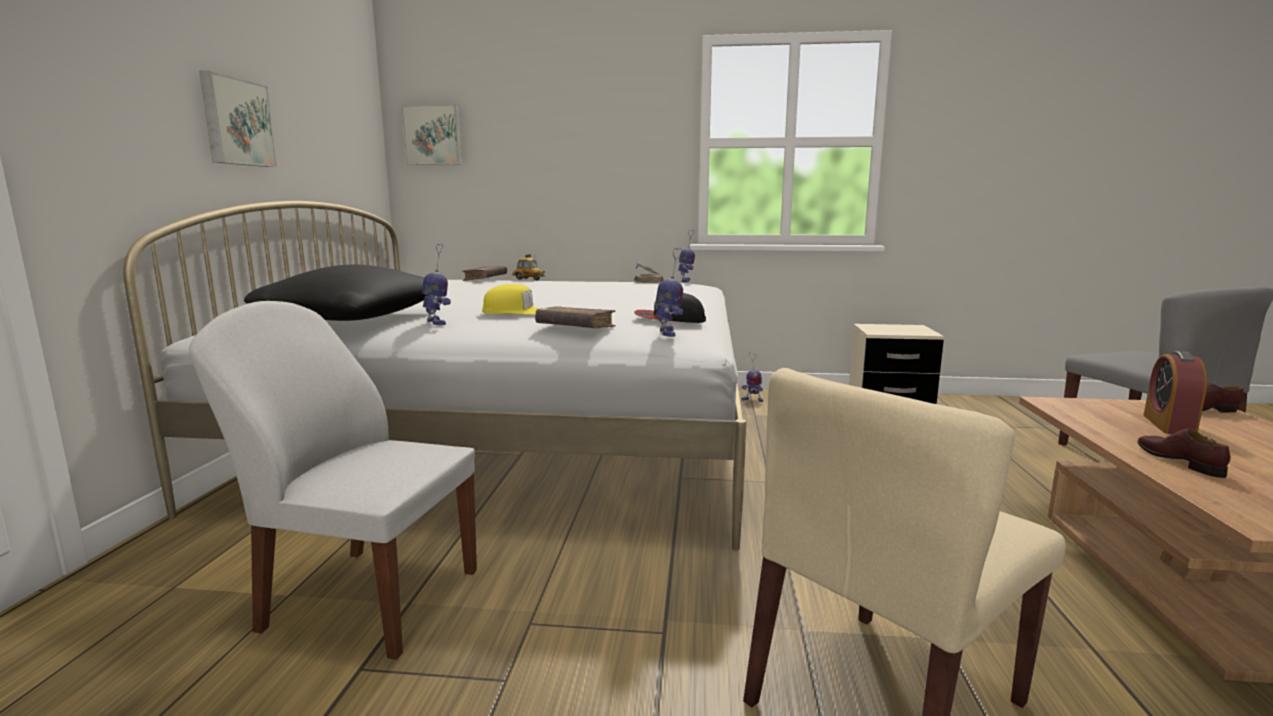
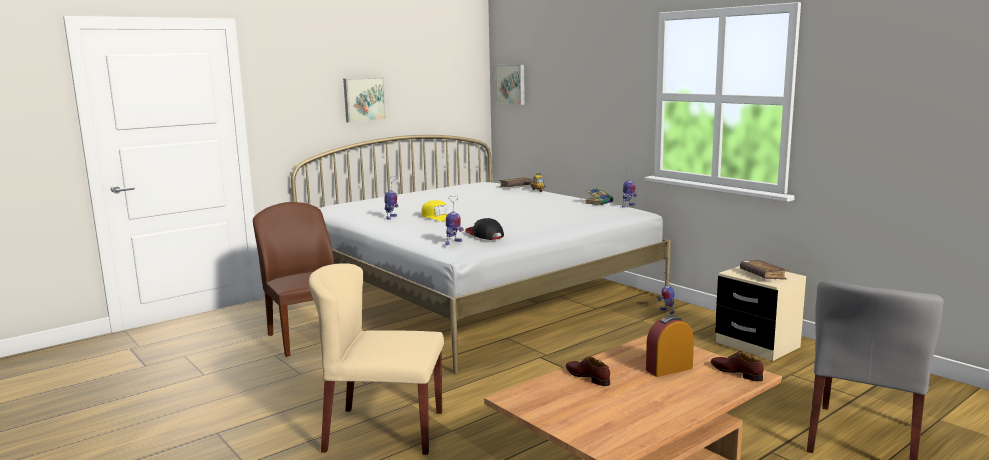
camera: 45 degrees right, 0 degrees up
white chair [189,301,477,660] -> brown chair [253,202,334,357]
black pillow [244,265,432,321] -> none
brown book [535,306,616,328] -> brown book moved to [740,260,788,279]
brown shoe [1137,428,1230,478] -> brown shoe turned 75 degrees counterclockwise [566,356,610,386]

